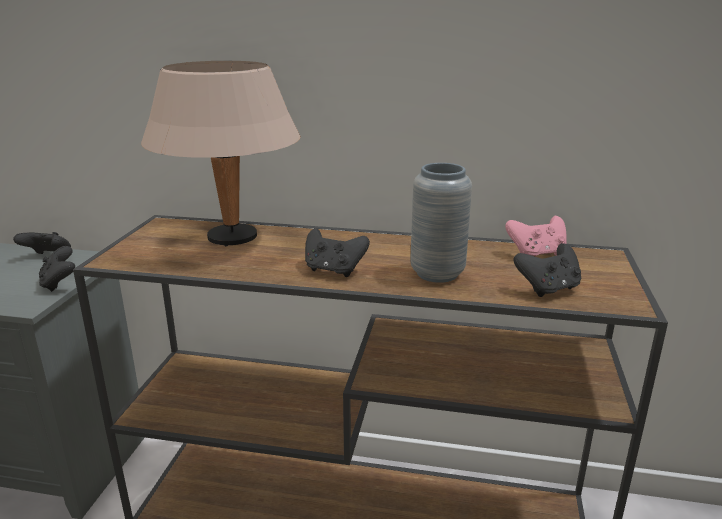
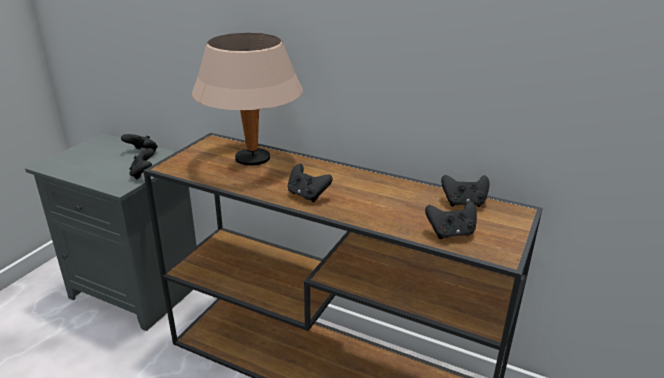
camera: 15 degrees right, 5 degrees up
grey vase [410,163,472,283] -> none
pink game controller [505,216,567,256] -> black game controller [441,175,490,207]

